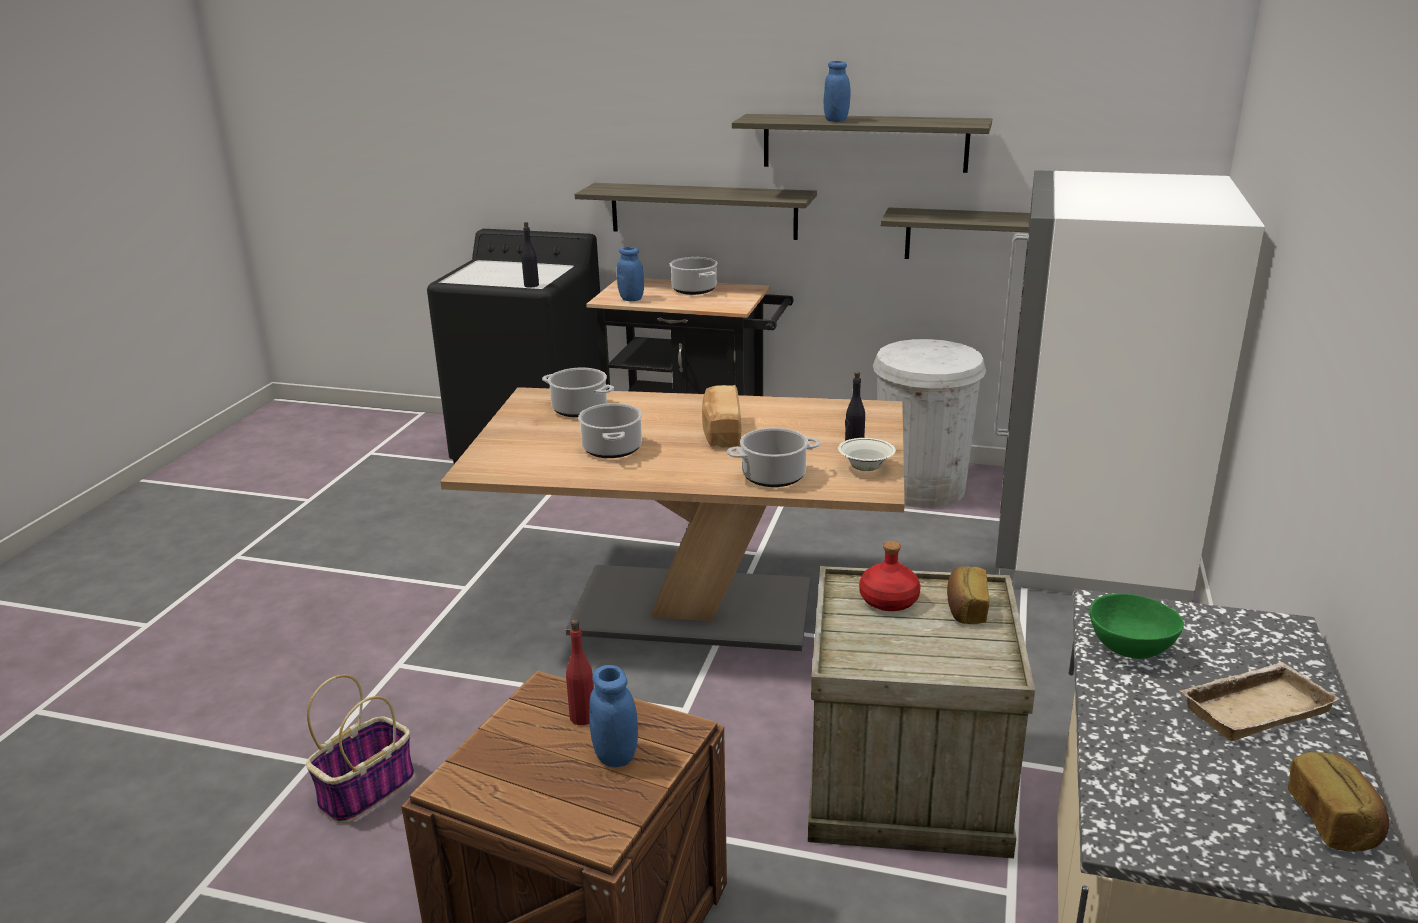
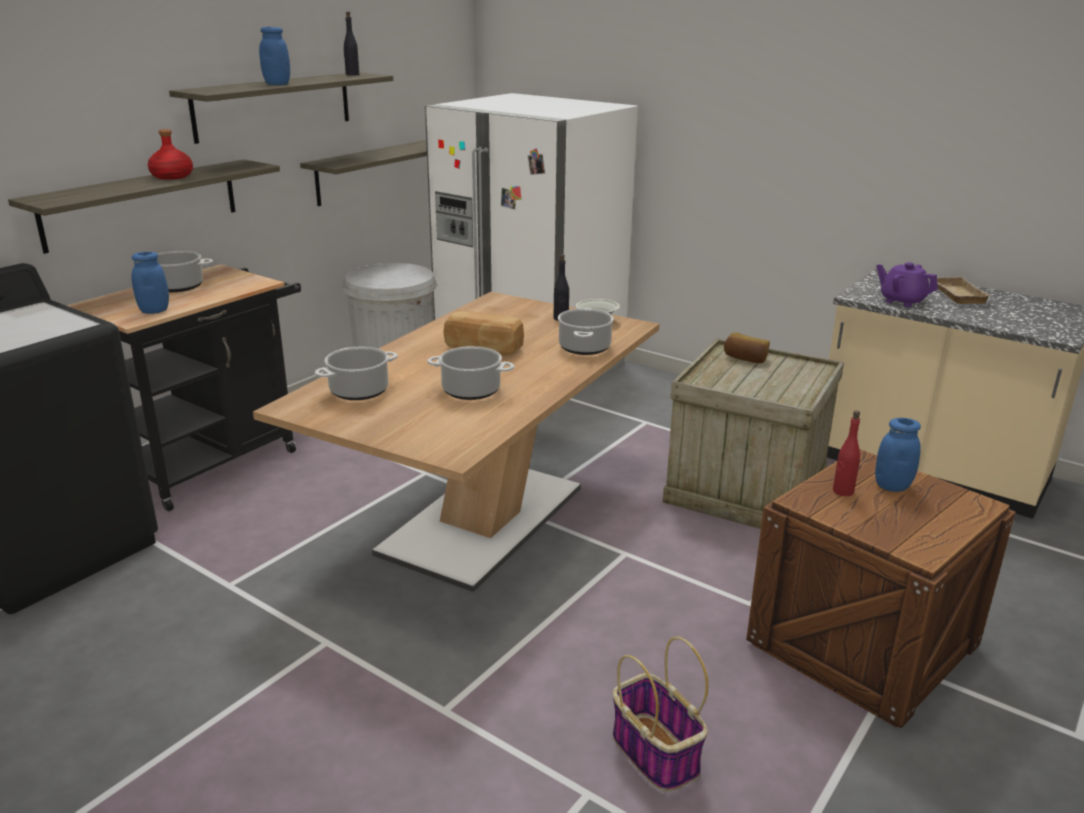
camera: 70 degrees left, 0 degrees up
black bottle [522,222,539,288] -> black bottle moved to [343,12,359,76]
red bottle [859,541,921,611] -> red bottle moved to [148,129,193,180]
green bowl [1090,593,1184,659] -> purple teapot [876,262,938,307]
bread [1288,752,1389,852] -> none

